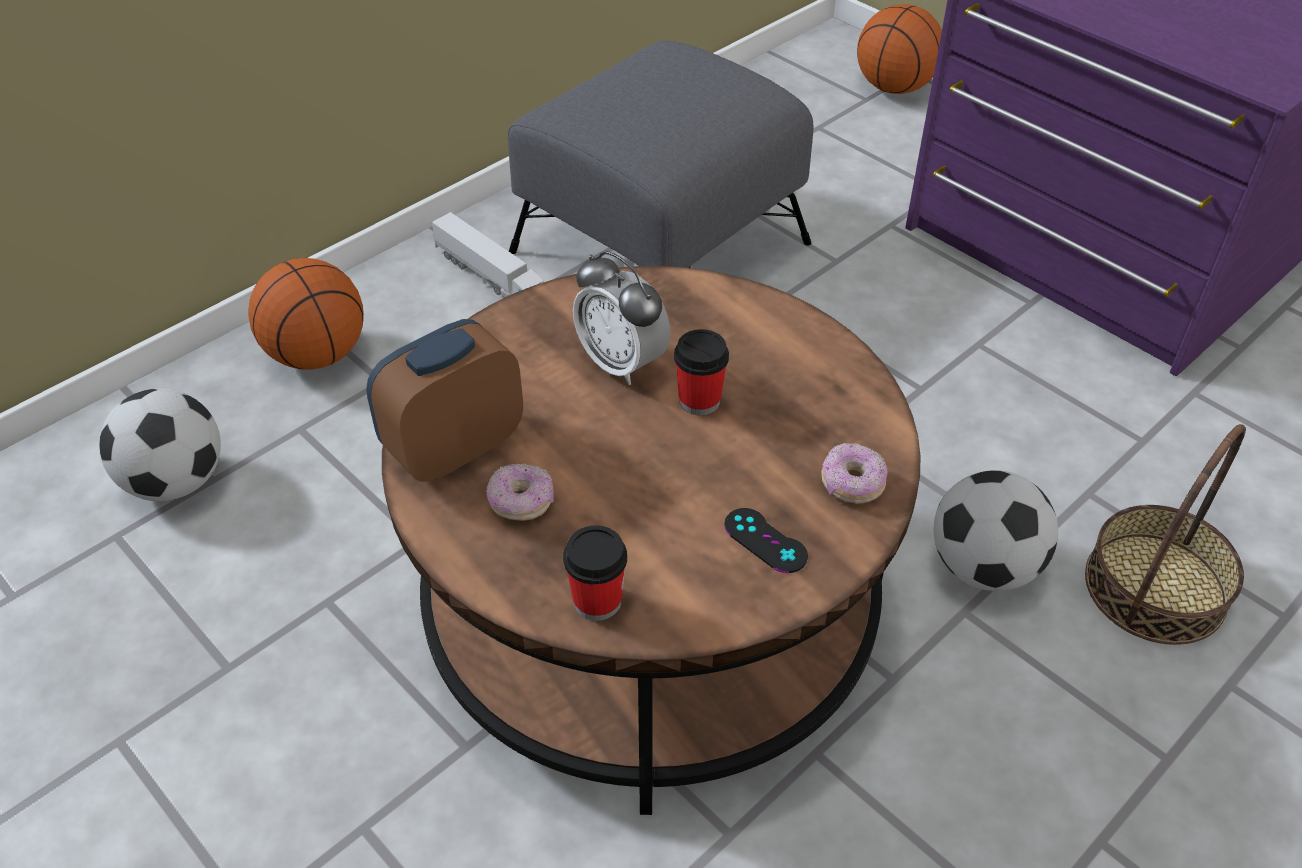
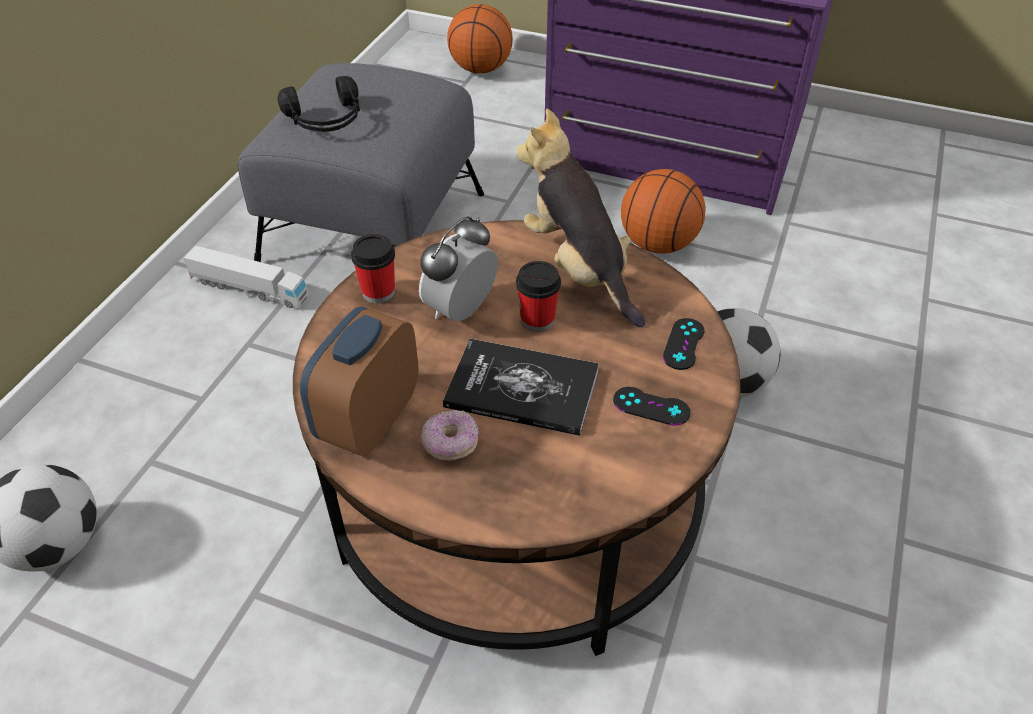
camera: 25 degrees left, 0 degrees up
basketball [248,258,364,370] -> basketball moved to [621,169,706,254]
cup [563,525,627,621] -> cup moved to [351,234,395,303]
alarm clock [573,251,670,385] -> alarm clock turned 105 degrees clockwise [419,216,498,322]
donut [821,443,888,504] -> black game controller [663,318,704,370]
basket [1085,424,1246,645] -> none
none -> black headphones [278,76,360,132]
none -> book [443,339,599,436]
none -> plush toy [516,108,645,327]

